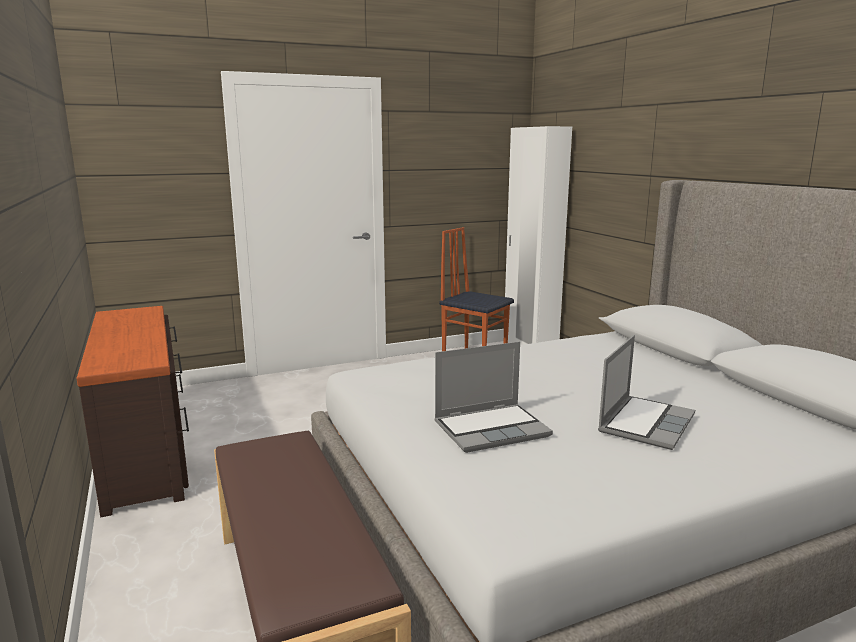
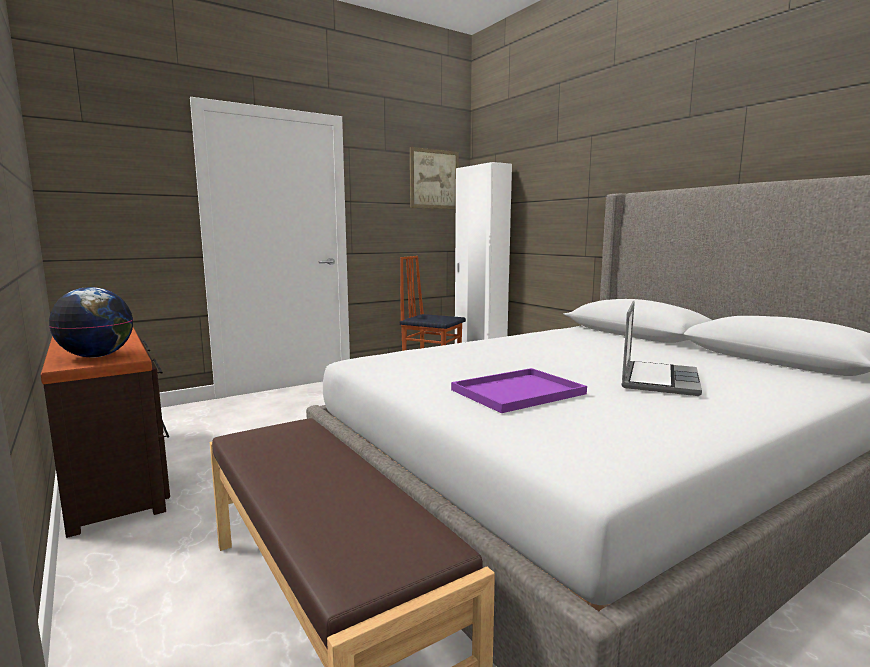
camera: 10 degrees left, 5 degrees down
laptop [435,342,553,453] -> purple tray [451,368,587,413]
none -> globe [49,287,133,358]
none -> picture [410,147,459,209]

